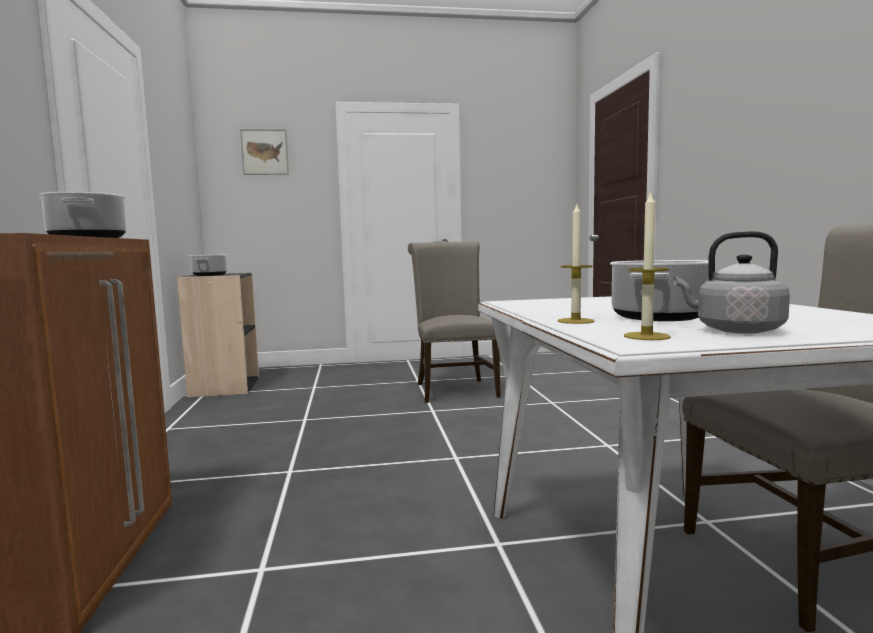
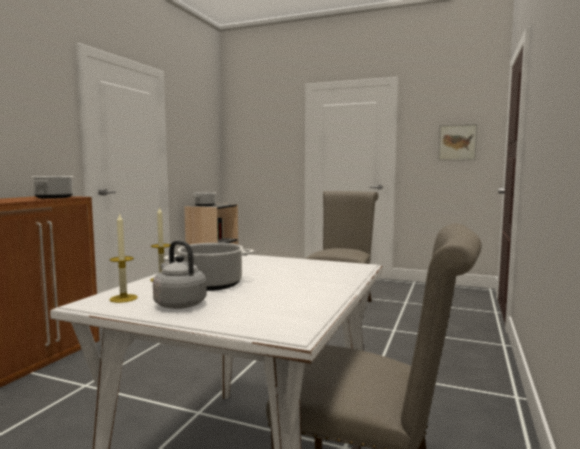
camera: 30 degrees right, 0 degrees up
picture [240,129,289,175] -> picture moved to [438,124,478,161]

